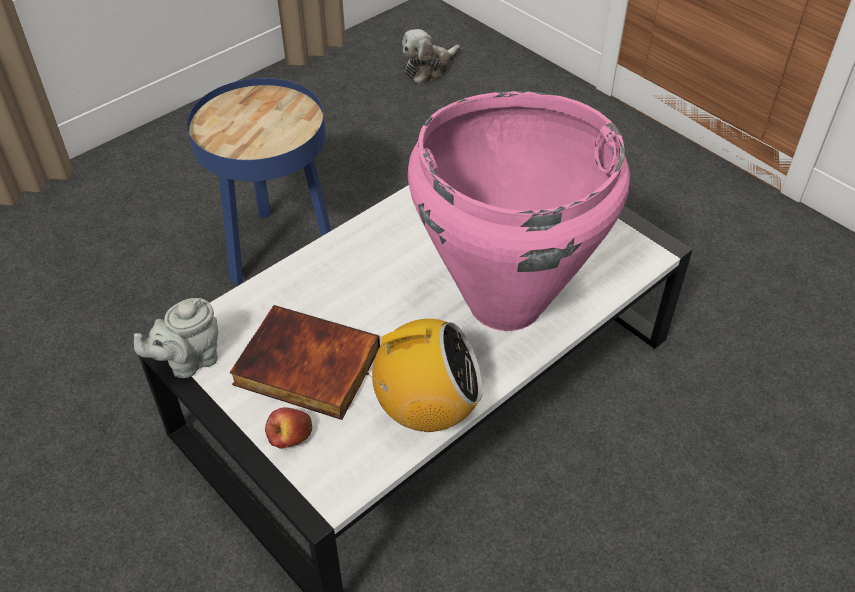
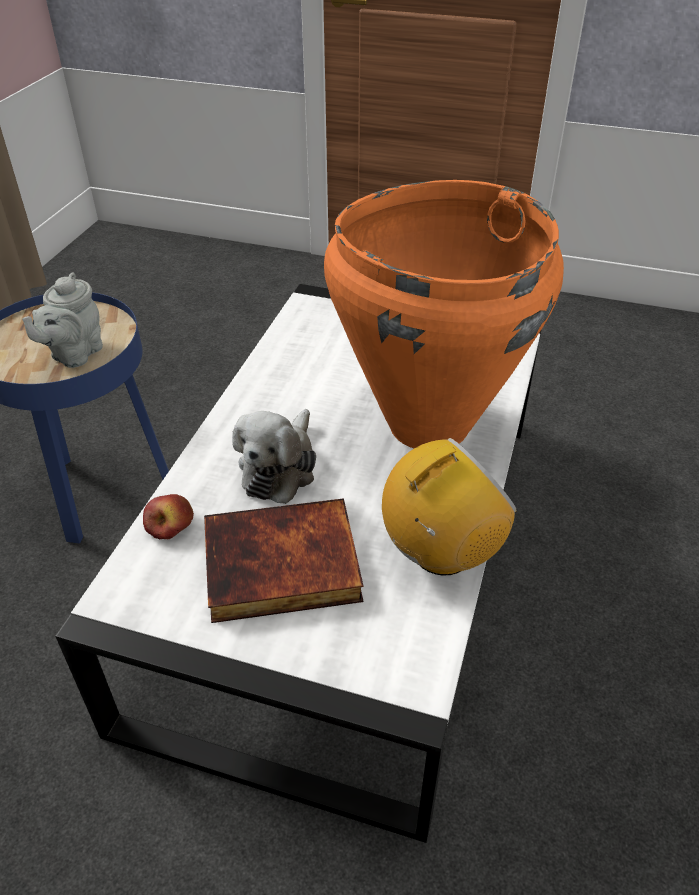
camera: 30 degrees left, 5 degrees down
grey teapot [134,298,218,378] -> grey teapot moved to [22,272,103,368]
apple [265,407,312,449] -> apple moved to [143,494,194,539]
plush toy [402,29,460,84] -> plush toy moved to [232,409,316,504]
pink vase [408,91,630,331] -> orange vase [324,180,564,448]

